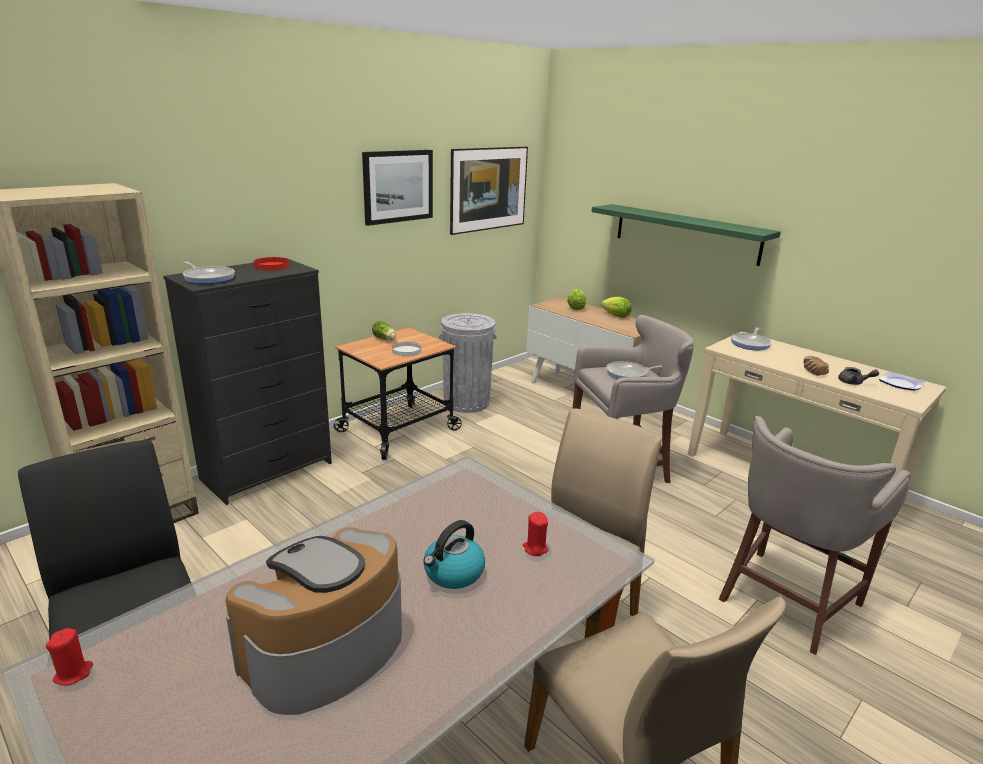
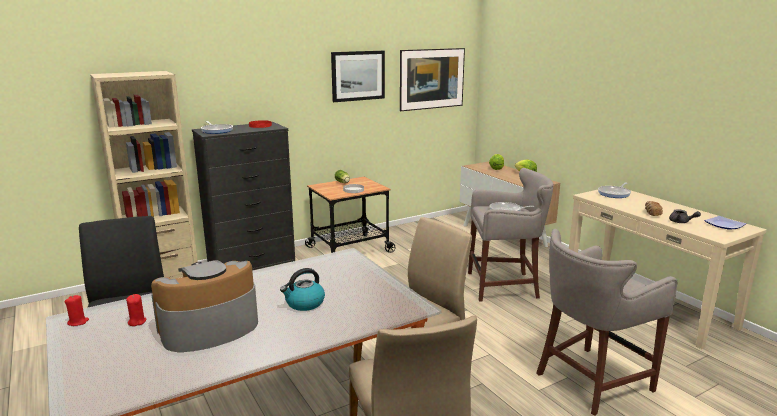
camera: 15 degrees right, 5 degrees down
grey trash can [439,313,497,413] -> none
red candle [523,512,548,556] -> red candle moved to [126,294,146,326]
green shelf [592,204,781,266] -> none

